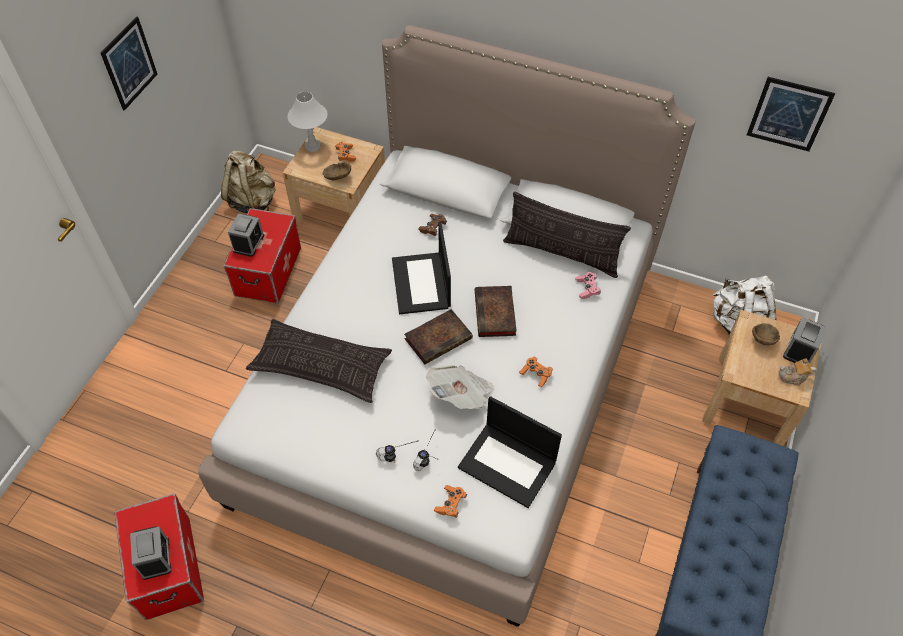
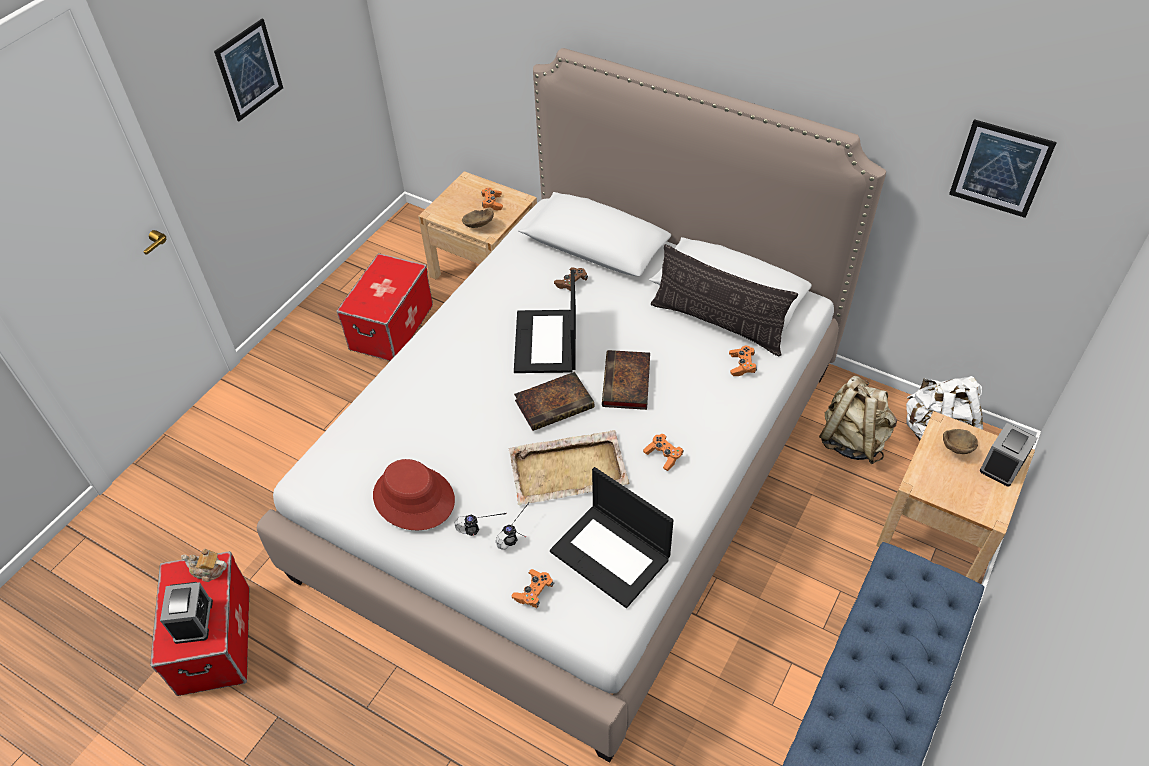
camera: 10 degrees right, 5 degrees down
beige backpack [221,151,276,213] -> beige backpack moved to [819,376,897,464]
alarm clock [228,213,264,257] -> none
pillow [246,319,392,403] -> none
white table lamp [288,91,327,152] -> none
newspaper [426,365,493,409] -> beige tray [509,430,630,506]
pink game controller [575,272,601,299] -> orange game controller [729,346,757,376]
teapot [779,358,817,386] -> teapot moved to [181,549,227,582]
none -> red hat [373,459,455,531]

